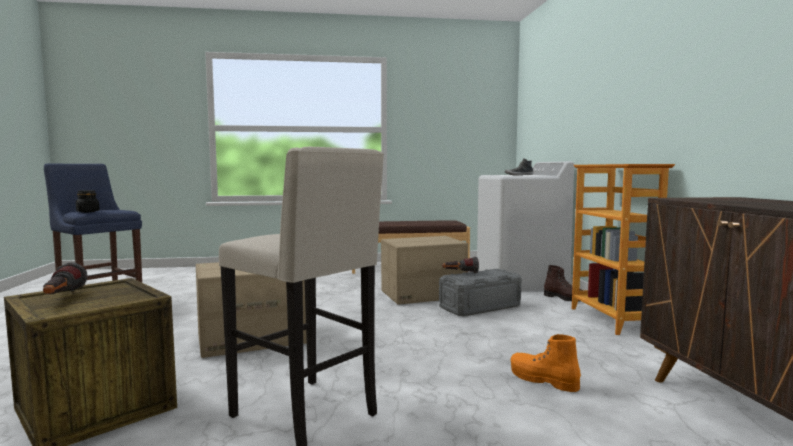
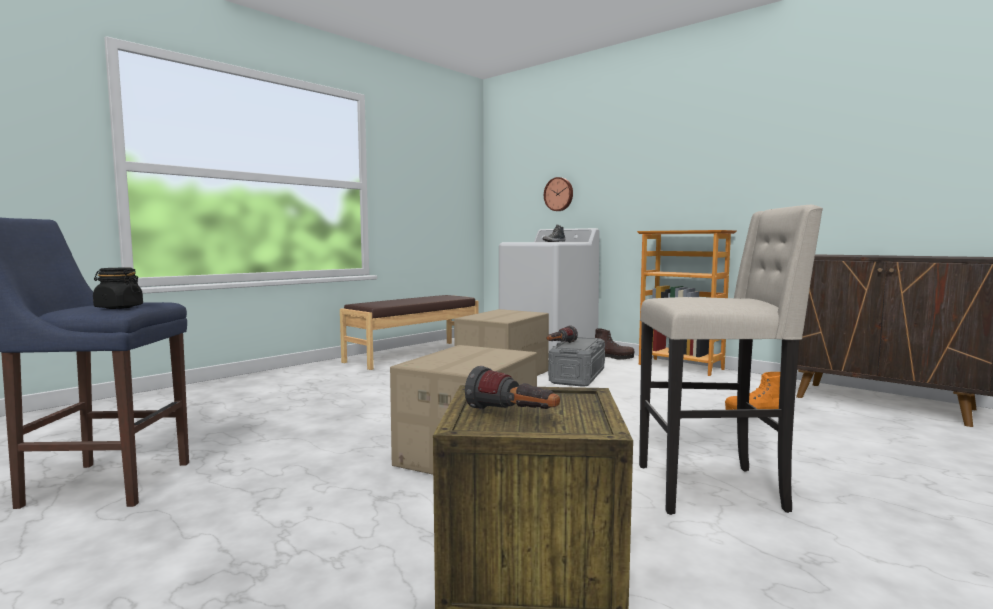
camera: 40 degrees left, 0 degrees up
none -> wall clock [544,177,573,211]

